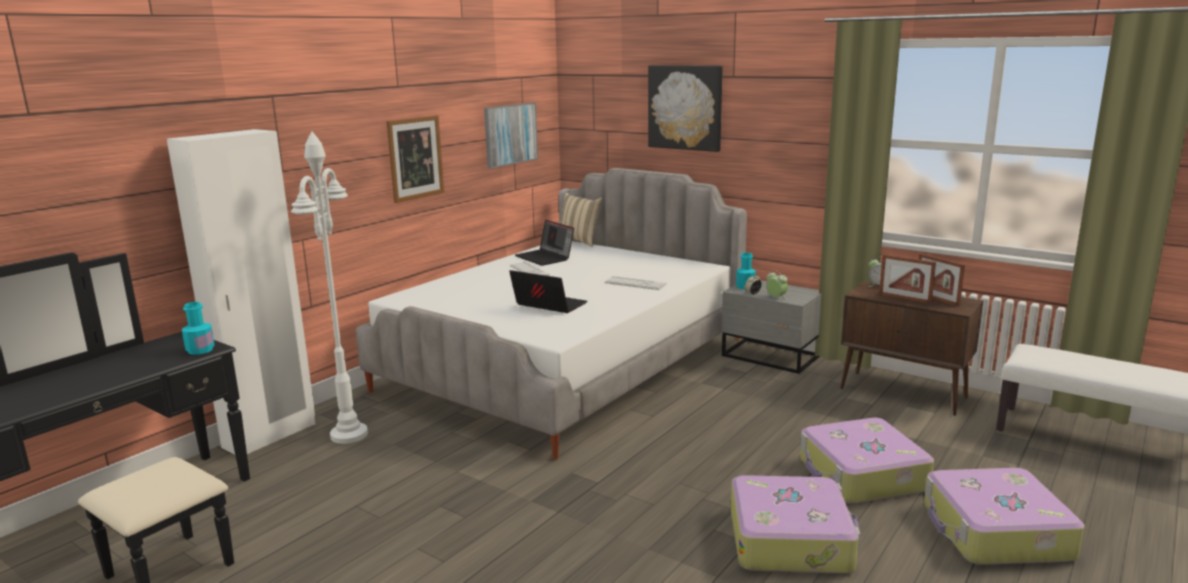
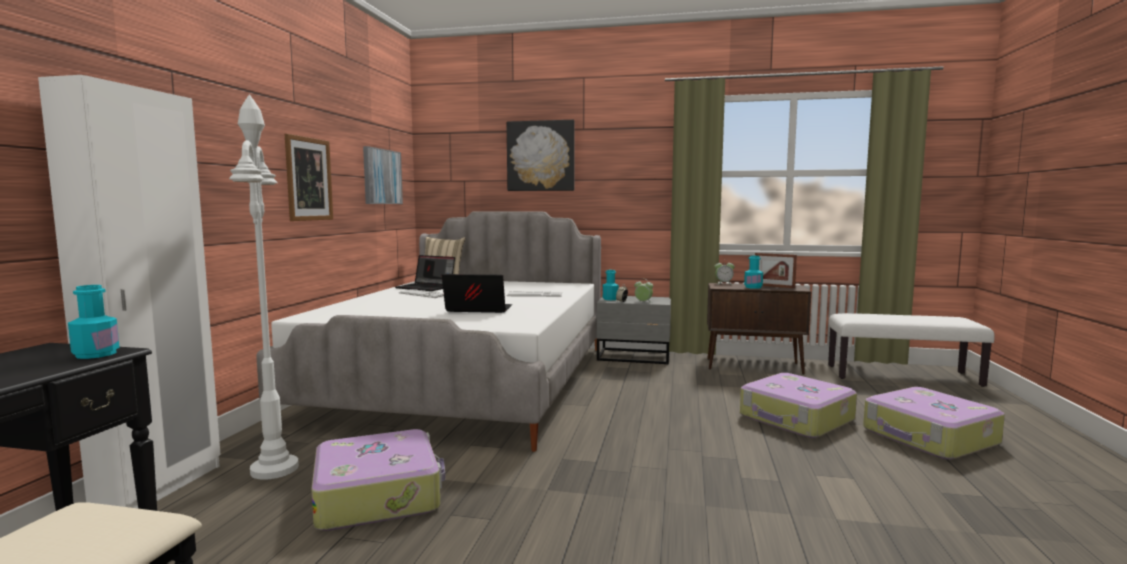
camera: 25 degrees left, 10 degrees down
suitcase [731,475,860,574] -> suitcase moved to [311,429,445,531]
picture frame [879,254,936,304] -> turquoise bottle [744,256,763,289]

